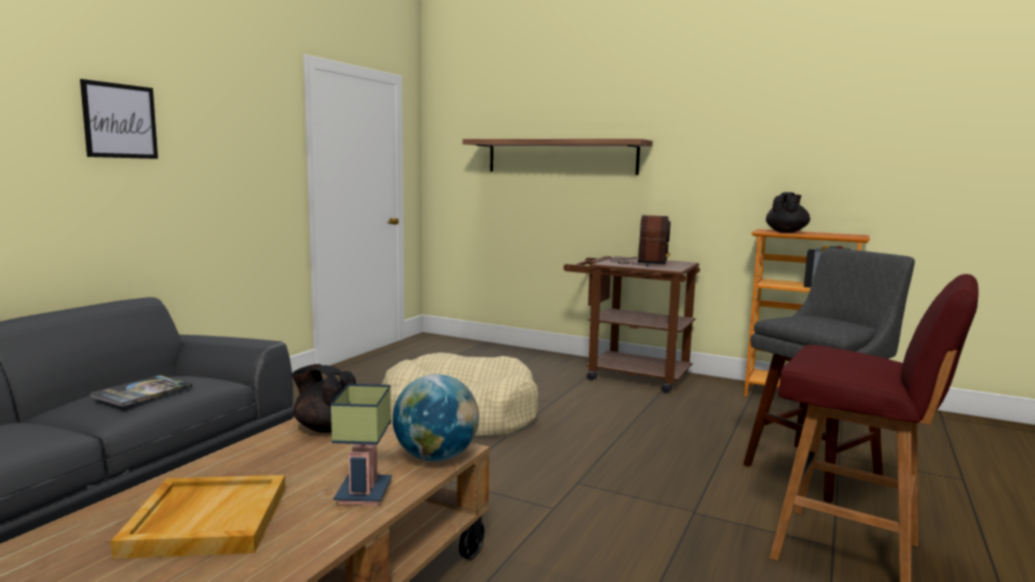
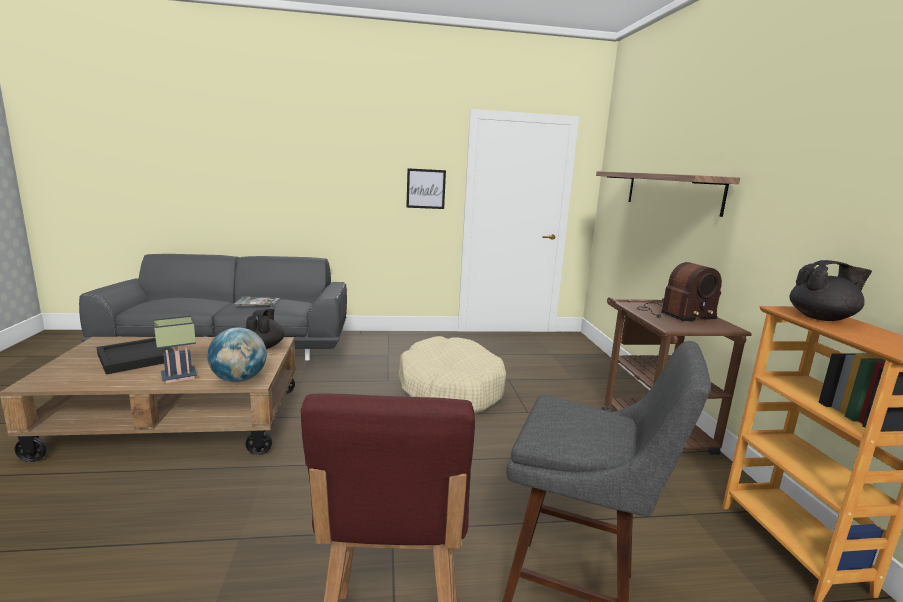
camera: 55 degrees right, 5 degrees up
picture [80,79,158,159] -> picture moved to [406,168,446,209]
beige tray [111,475,286,559] -> black tray [97,338,174,375]

